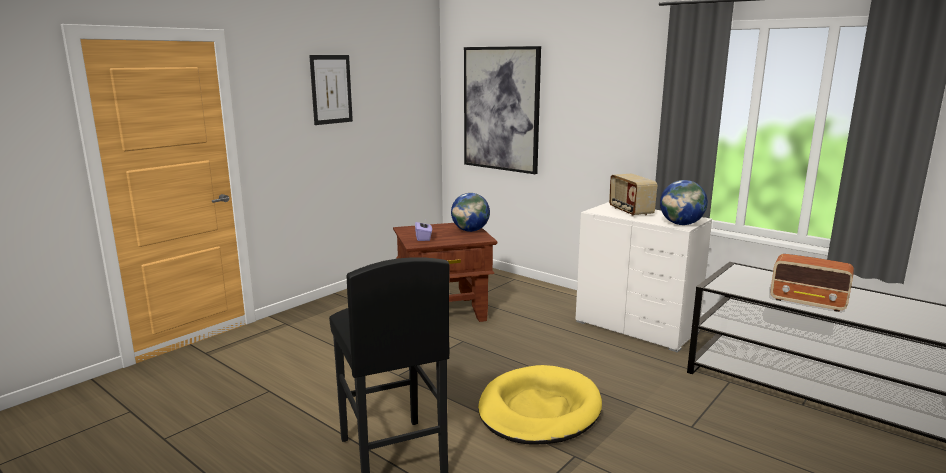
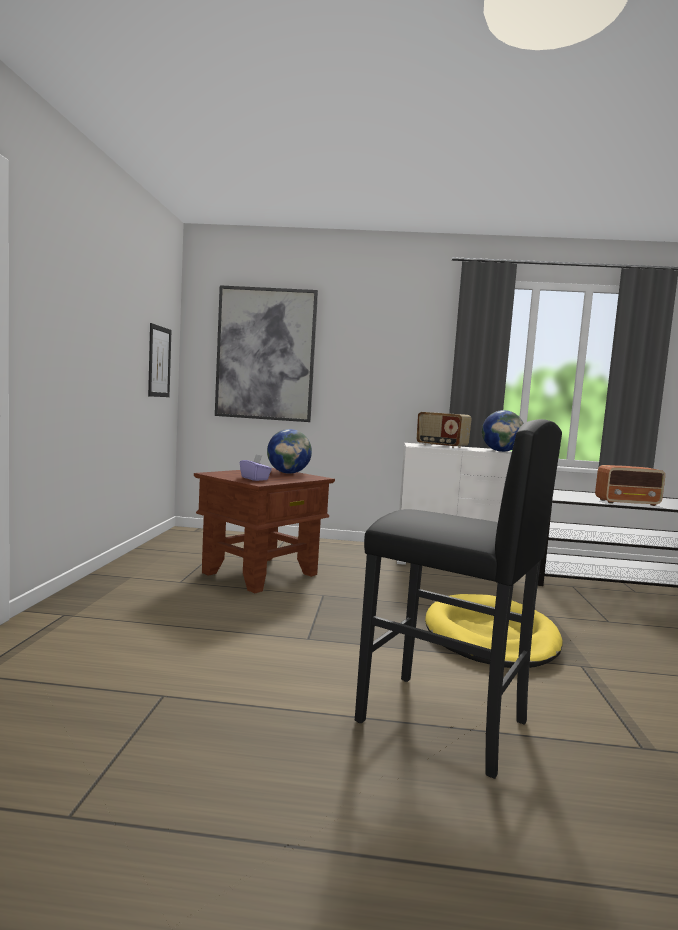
camera: 35 degrees left, 10 degrees down
picture [309,55,353,125] -> picture moved to [148,323,171,397]

